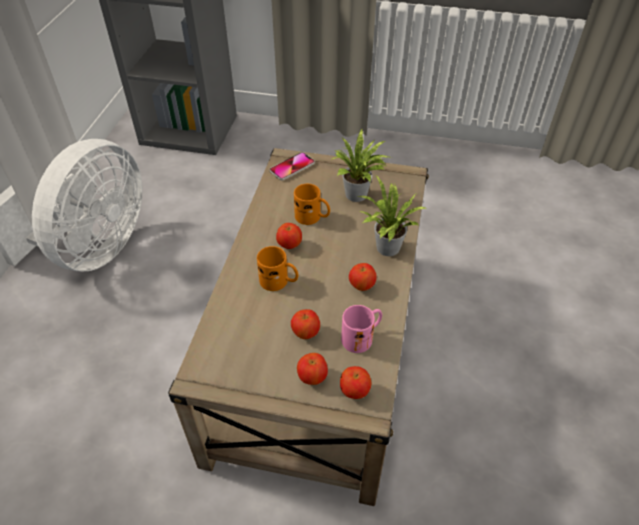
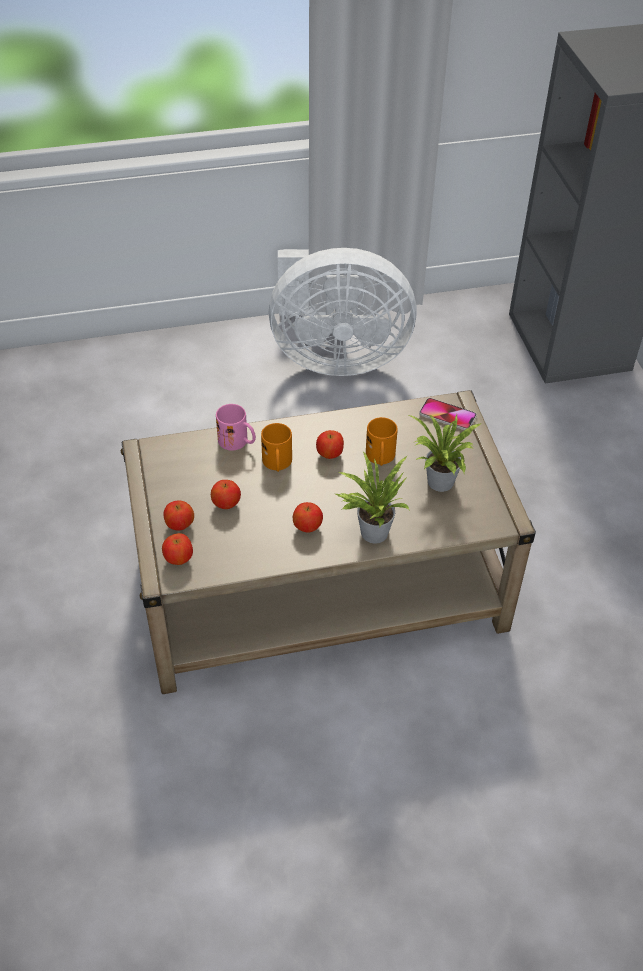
camera: 65 degrees right, 0 degrees up
pink mug [341,305,382,353] -> pink mug moved to [216,404,256,451]

